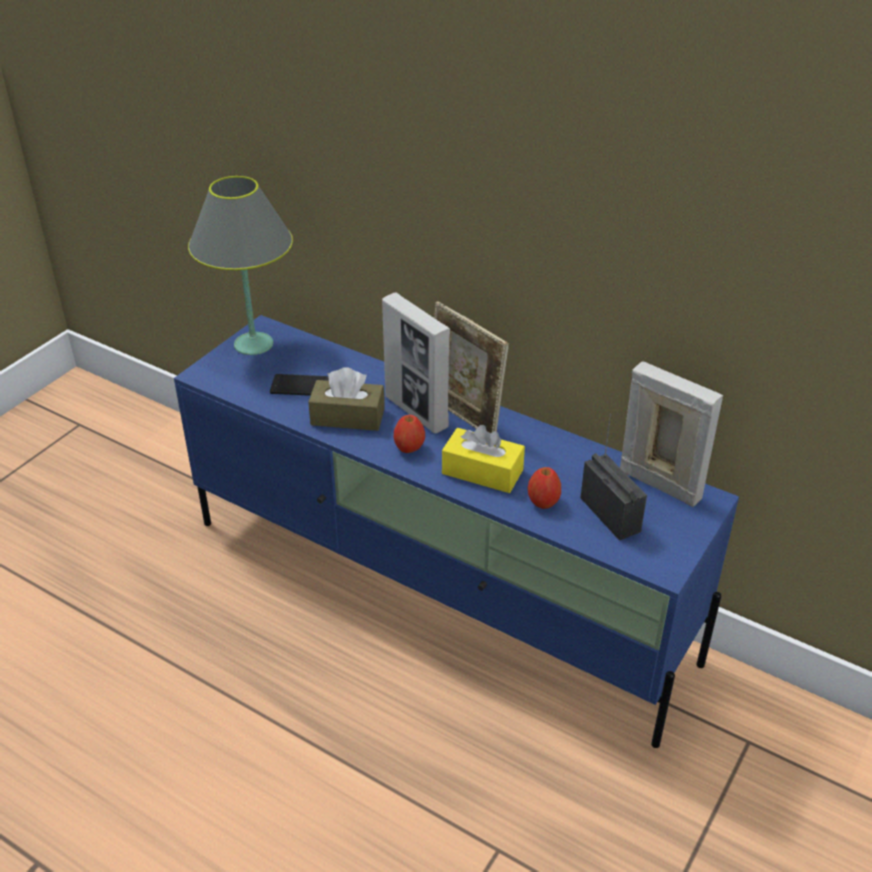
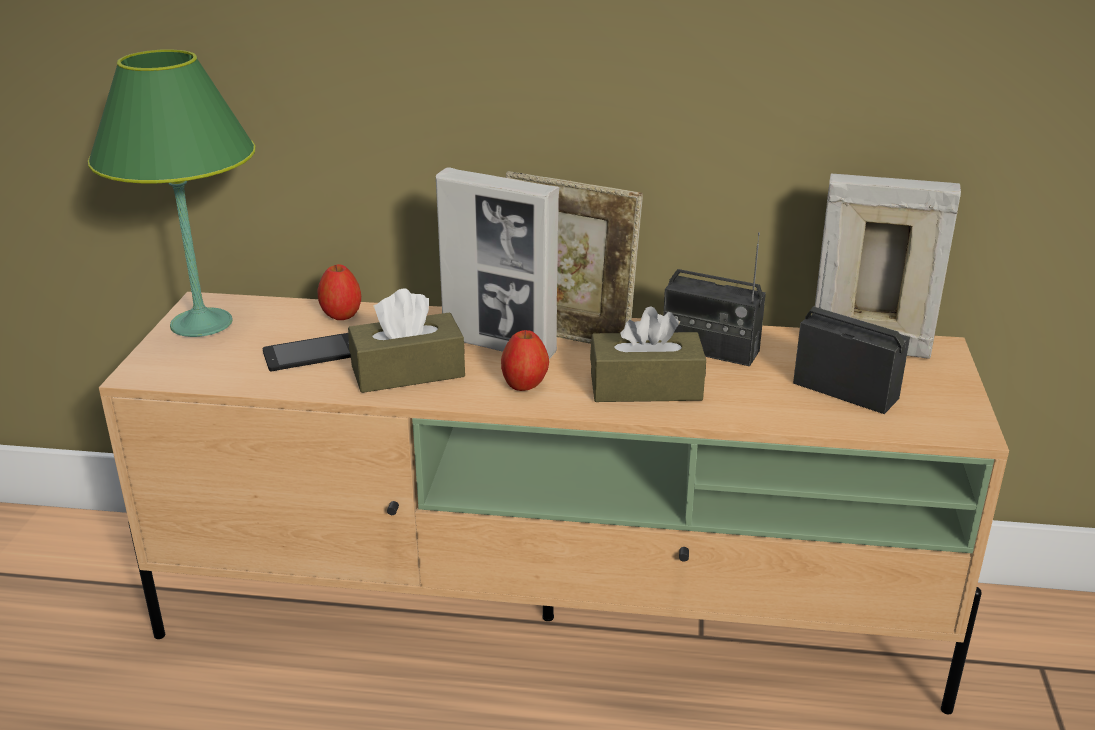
camera: 25 degrees left, 10 degrees down
blue tv stand [174,315,739,748] -> beige tv stand [99,292,1009,714]
grey table lamp [188,176,293,355] -> green table lamp [88,49,256,337]
yellow tissue box [442,425,525,493] -> brown tissue box [590,306,706,402]
apple [528,467,561,509] -> apple moved to [317,264,361,320]
none -> radio [663,232,766,366]

